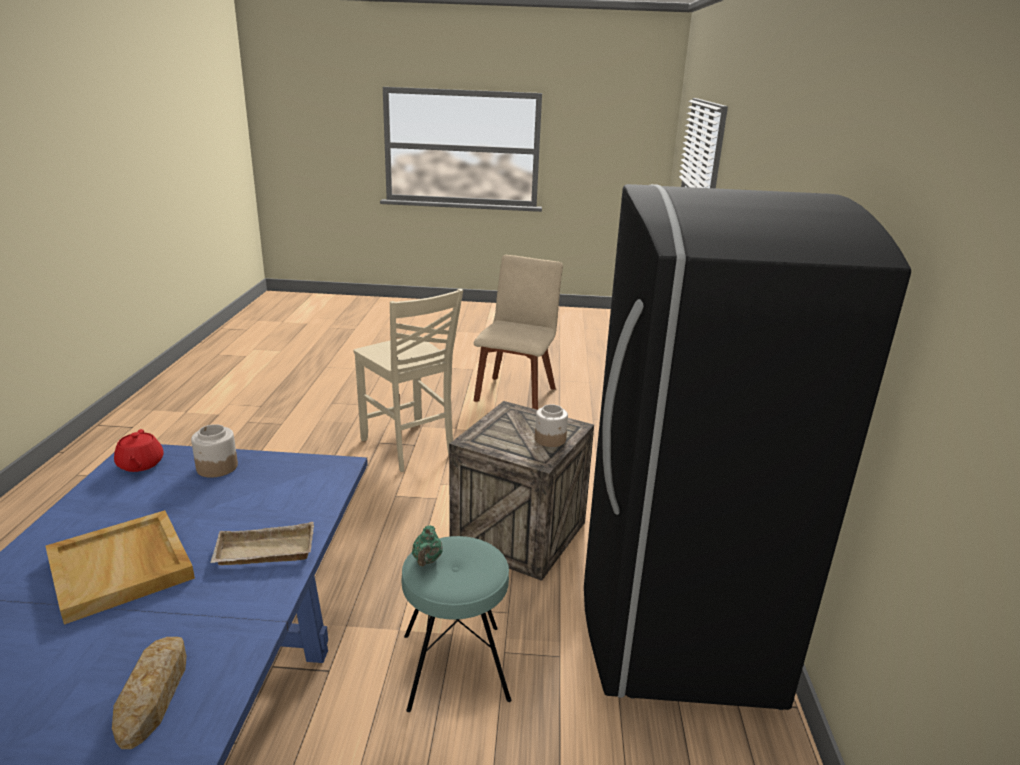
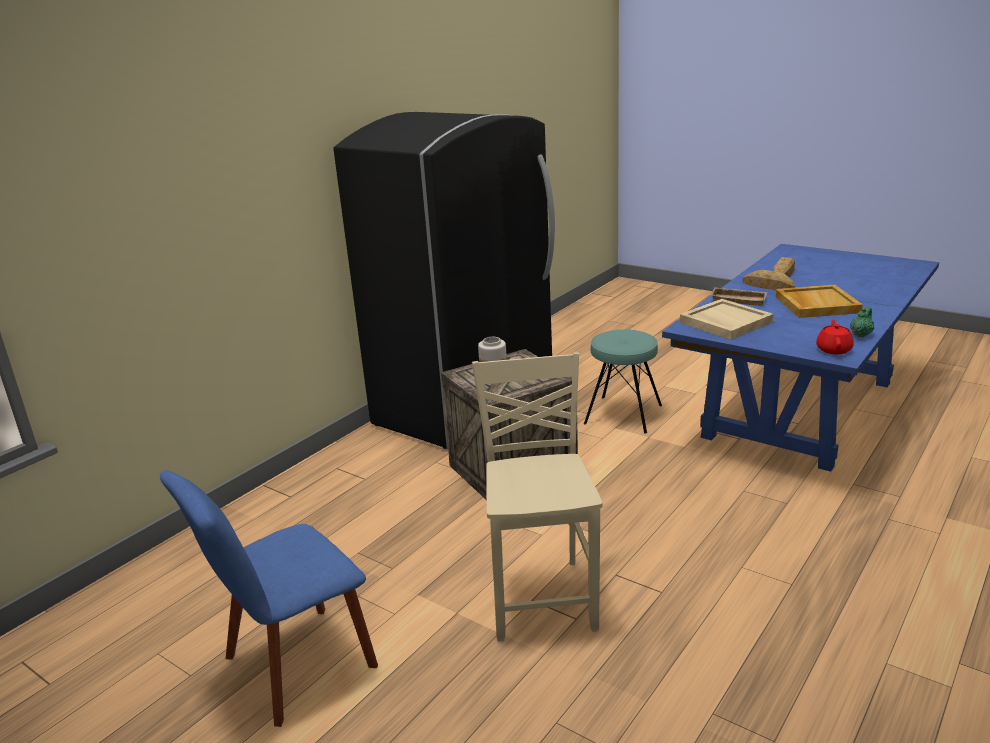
camera: 145 degrees left, 0 degrees up
jar [191,424,238,478] -> none
green teapot [412,525,443,566] -> green teapot moved to [850,307,874,338]
beige chair [474,255,563,410] -> blue chair [160,470,378,727]
none -> beige tray [680,299,774,340]
none -> bread [742,270,795,291]

